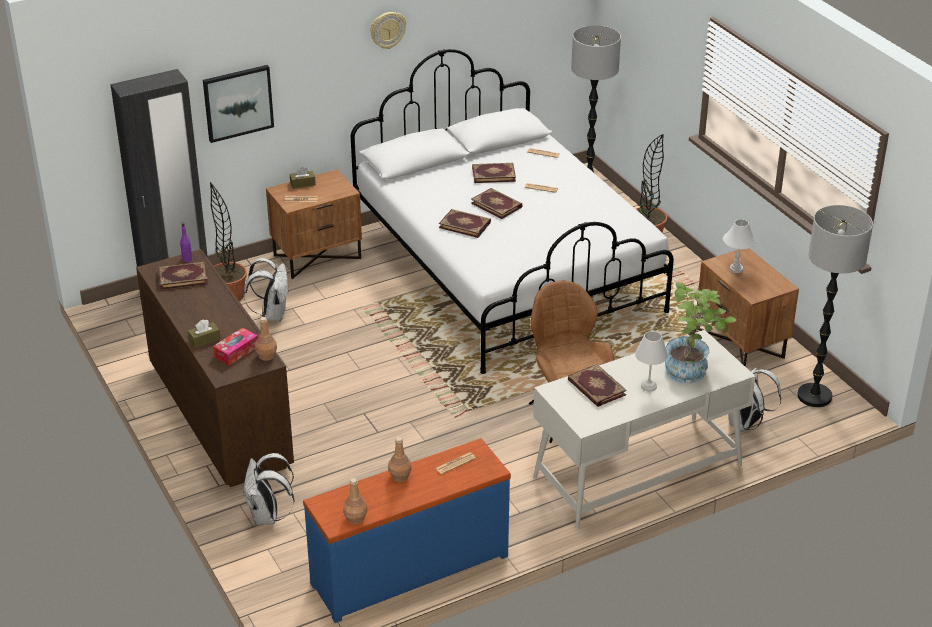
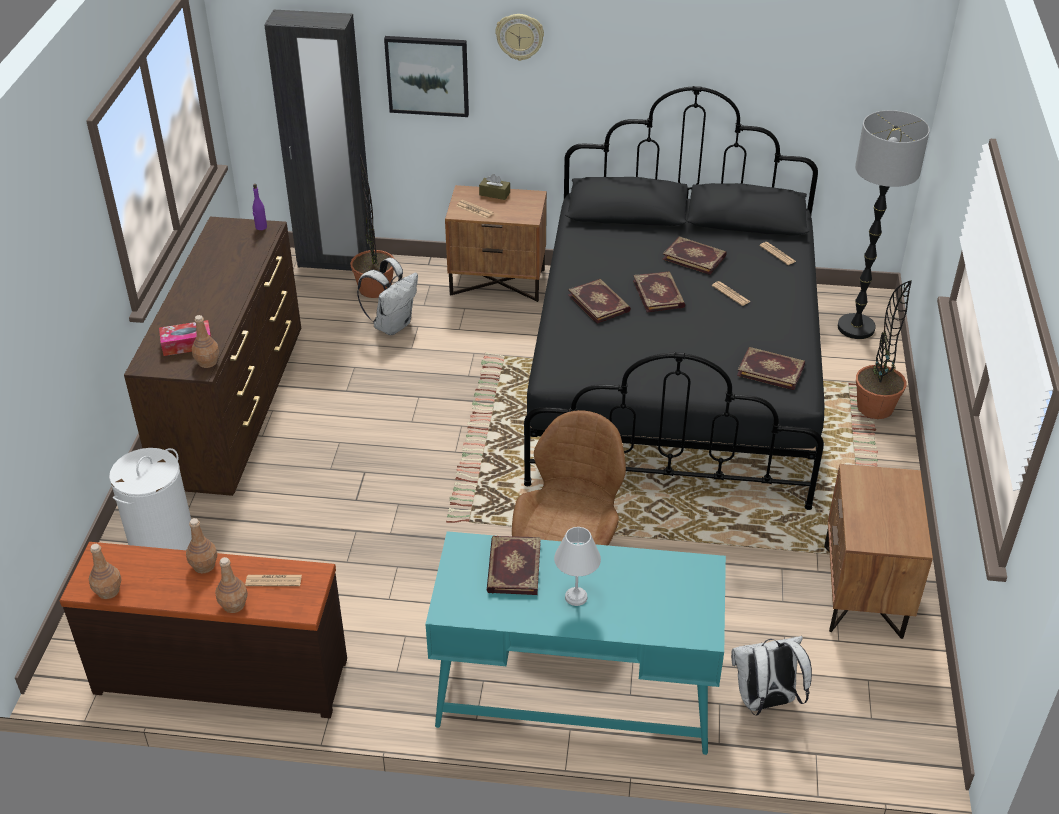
camera: 35 degrees right, 5 degrees up
book [158,262,208,290] -> book moved to [737,347,805,390]
brown tissue box [188,320,221,348] -> none
white backpack [243,453,294,525] -> white laundry basket [109,448,192,550]
blue dresser [303,438,511,623] -> brown dresser [60,542,347,718]
white bed [351,49,674,374] -> black bed [524,86,824,510]
wall clock [370,12,406,49] -> wall clock moved to [495,14,544,61]
white desk [533,330,756,529] -> turquoise desk [426,531,726,755]
potted plant [665,282,737,383] -> none
white table lamp [723,219,757,273] -> none
floor lamp [797,205,873,407] -> none
none -> brown bottle [215,557,248,613]

